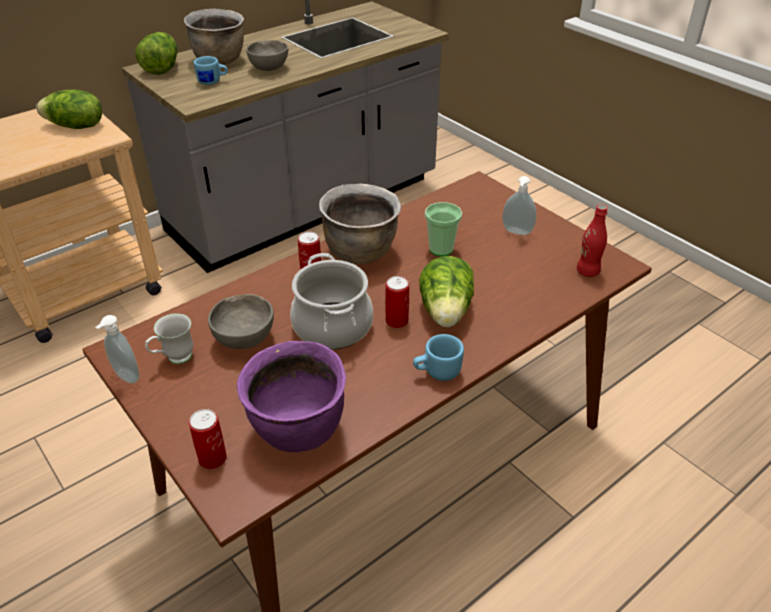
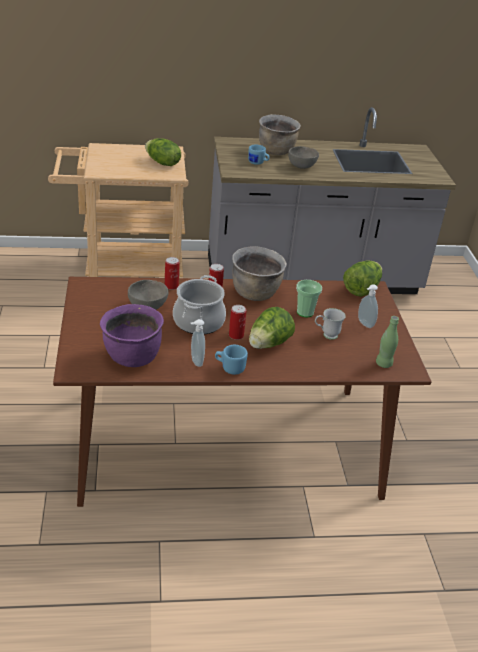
camera: 30 degrees right, 5 degrees down
soap dispenser [96,315,140,384] -> soap dispenser moved to [191,319,205,367]
lettuce [135,32,177,75] -> lettuce moved to [343,260,382,297]
white mug [145,313,193,364] -> white mug moved to [315,308,346,340]
can [189,409,227,469] -> can moved to [165,257,180,290]
red bottle [577,204,608,277] -> green bottle [376,316,399,368]

